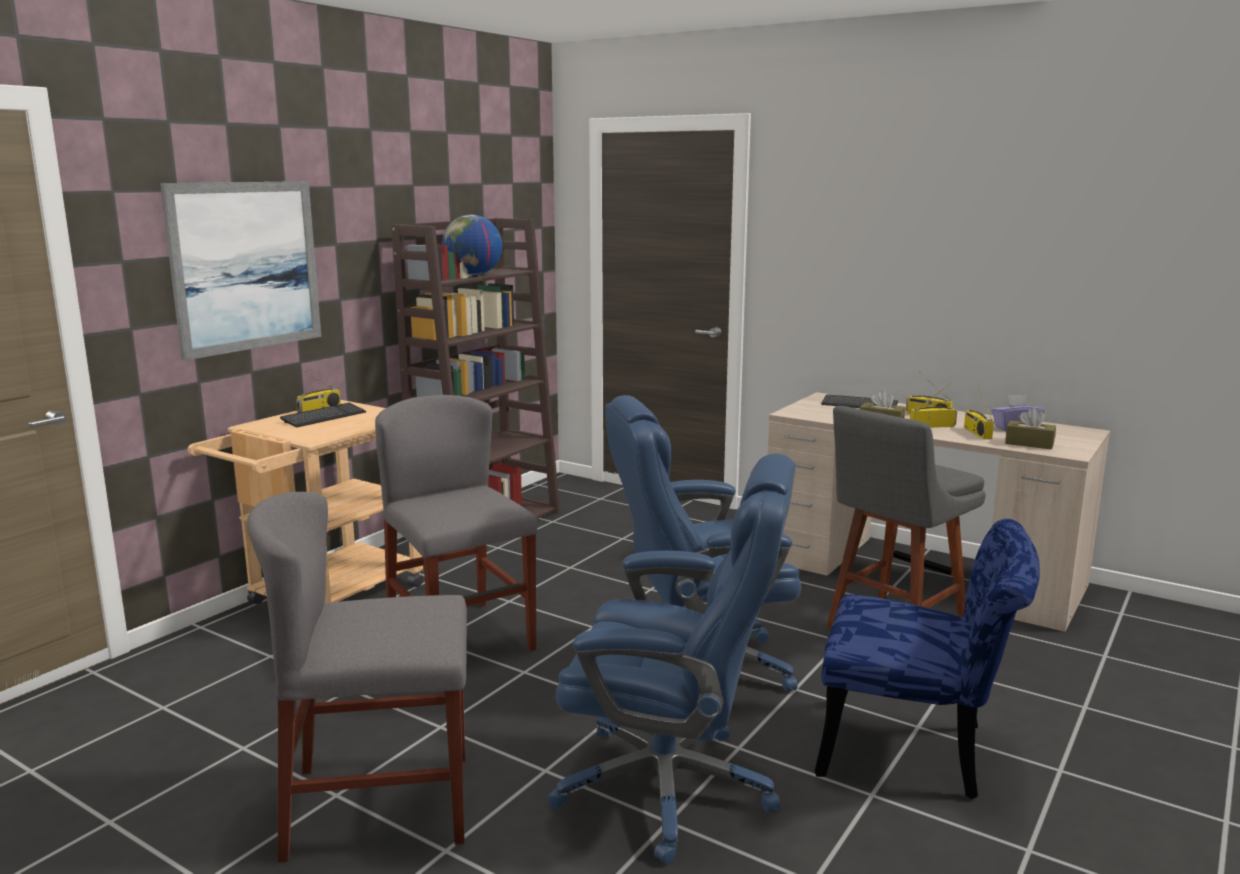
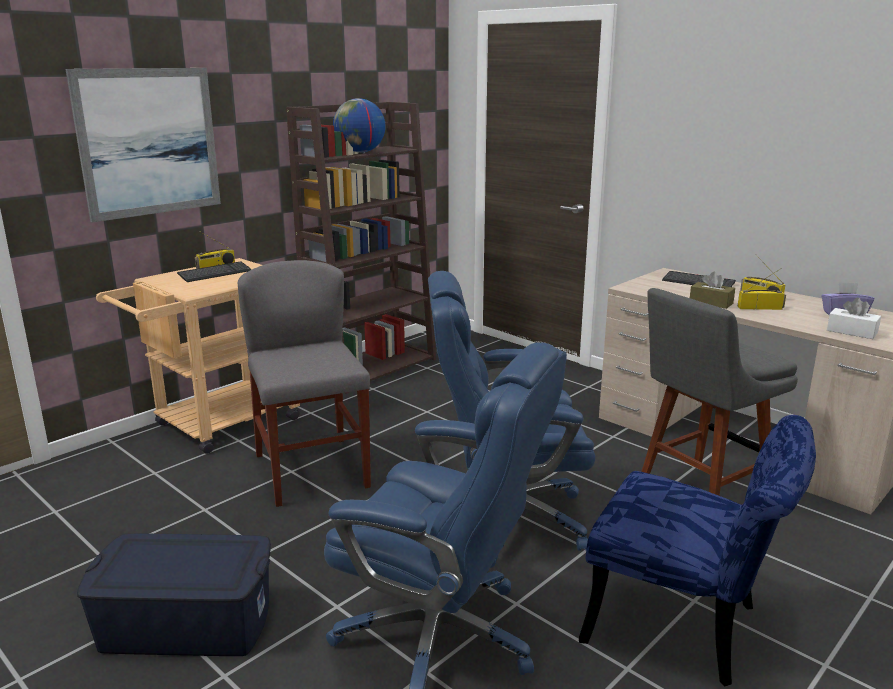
camera: 10 degrees right, 5 degrees up
grey chair [247,492,467,863] -> blue storage box [77,534,271,656]
radio [964,385,994,439] -> none
brown tissue box [1005,408,1056,449] -> white tissue box [827,297,881,339]

